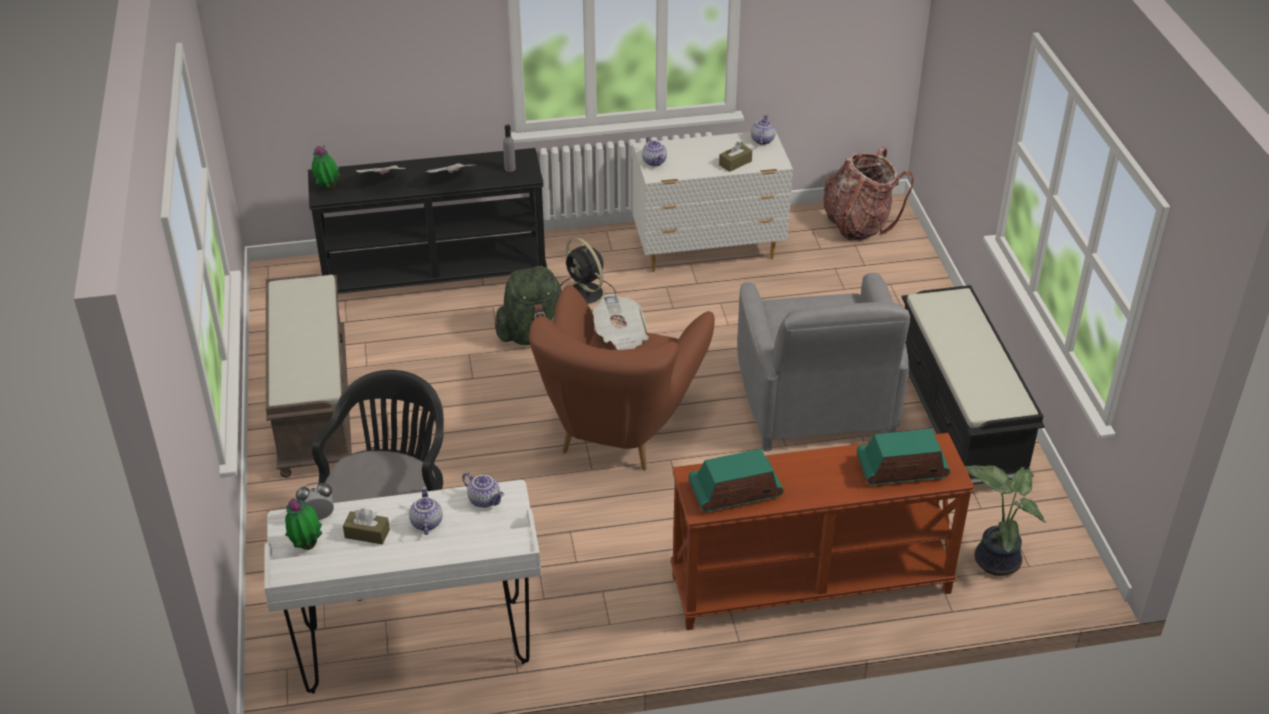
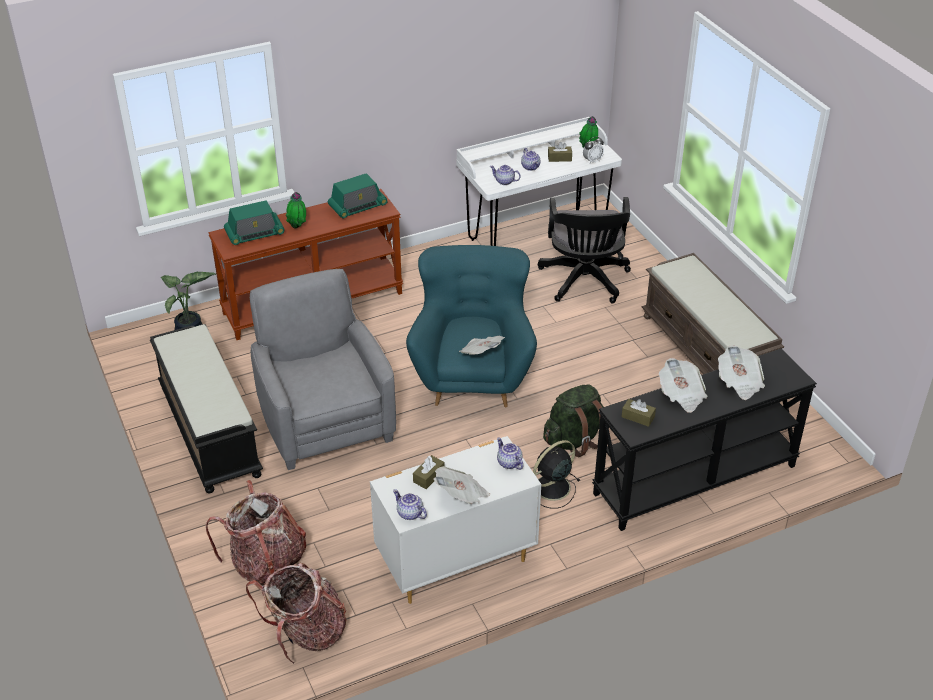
camera: 165 degrees right, 0 degrees up
potted plant [312,145,340,189] -> potted plant moved to [286,192,306,228]
grey bottle [503,124,516,172] -> brown tissue box [621,399,656,427]
brown armchair [529,285,715,471] -> turquoise armchair [406,245,537,407]
black fan [560,237,616,311] -> black fan turned 75 degrees counterclockwise [533,440,580,509]
teapot [751,115,776,145] -> teapot turned 135 degrees clockwise [393,489,427,520]
none -> backpack [206,480,306,586]
none -> newspaper [433,466,490,504]

